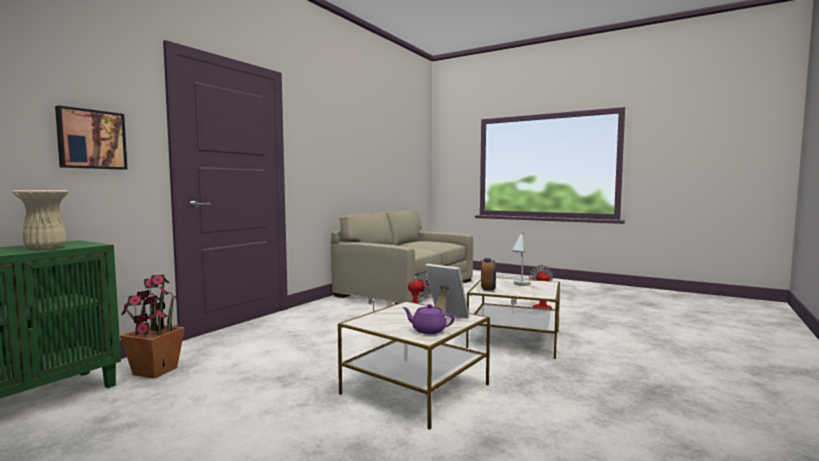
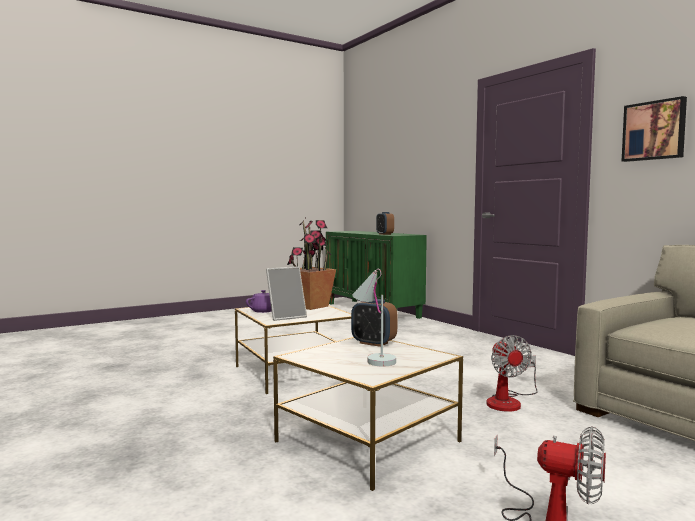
camera: 115 degrees right, 0 degrees up
beige vase [12,190,69,250] -> alarm clock [376,212,394,235]
picture [55,105,127,170] -> picture moved to [622,96,687,162]
potted plant [120,275,185,379] -> potted plant moved to [287,217,336,310]

